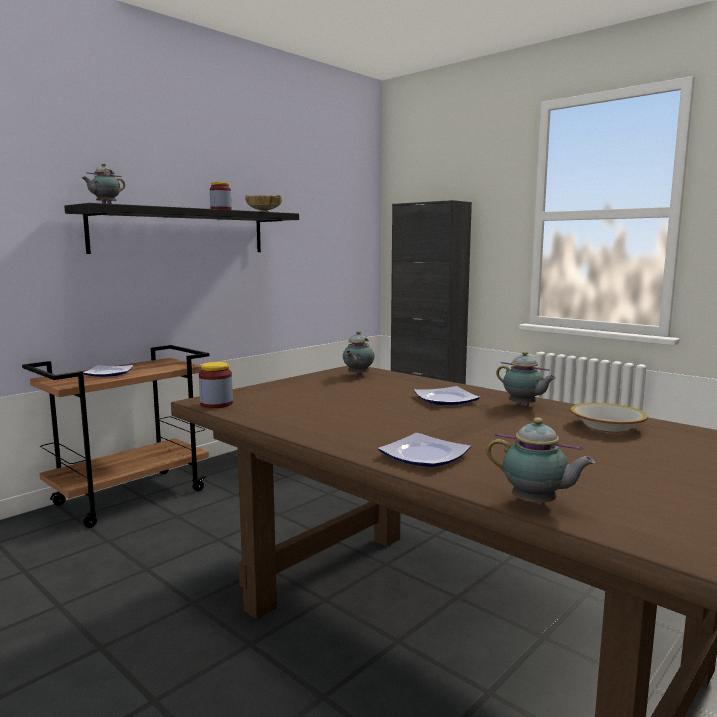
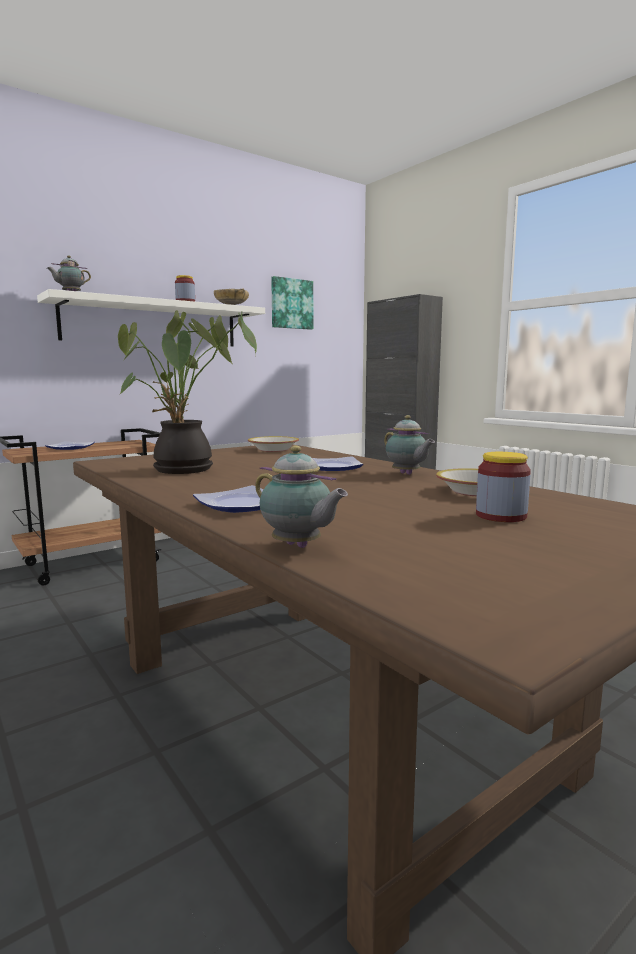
camera: 10 degrees right, 0 degrees up
black shelf [64,203,299,254] -> white shelf [37,289,265,346]
jar [199,362,233,408] -> jar moved to [476,452,531,522]
teapot [343,331,375,376] -> bowl [248,436,299,452]
none -> potted plant [118,310,257,474]
none -> picture [271,276,313,330]

